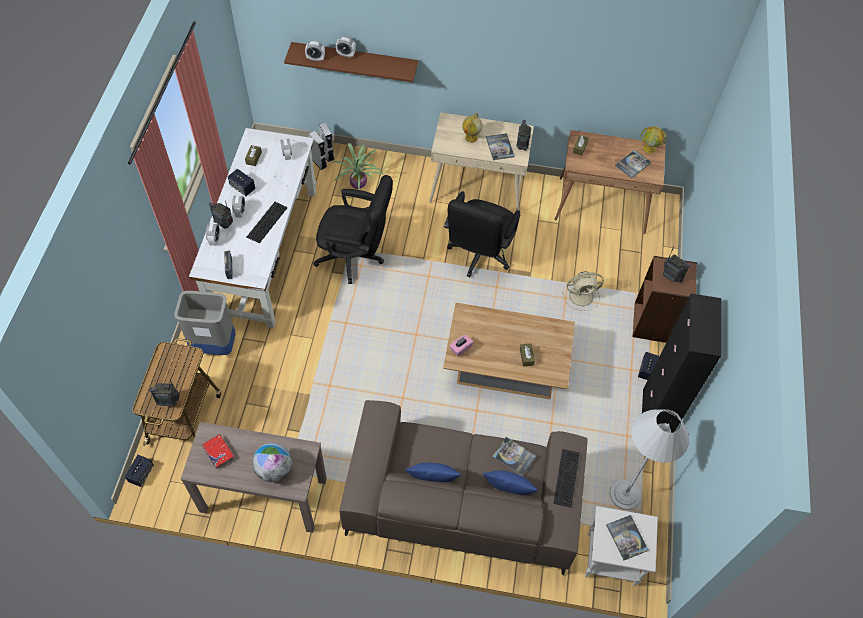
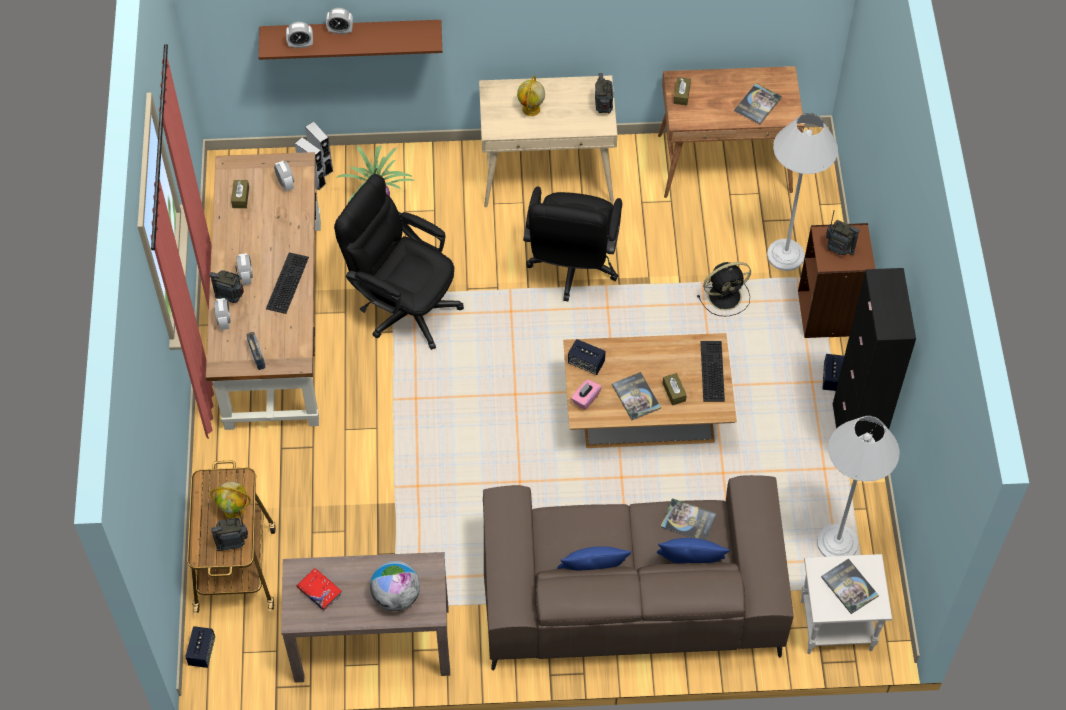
camera: 10 degrees left, 0 degrees up
grey trash can [174,291,236,355] -> none
white desk [189,128,316,328] -> brown desk [206,152,321,430]
speaker [228,169,255,196] -> speaker moved to [568,339,606,375]
black office chair [313,175,393,284] -> black office chair turned 150 degrees counterclockwise [334,174,464,350]
book [486,133,514,160] -> book moved to [612,372,661,420]
keyboard [553,449,580,507] -> keyboard moved to [700,341,725,402]
beige fan [562,271,604,311] -> black fan [697,262,751,316]
globe [641,126,667,154] -> globe moved to [210,482,251,519]
none -> white floor lamp [767,113,838,271]

